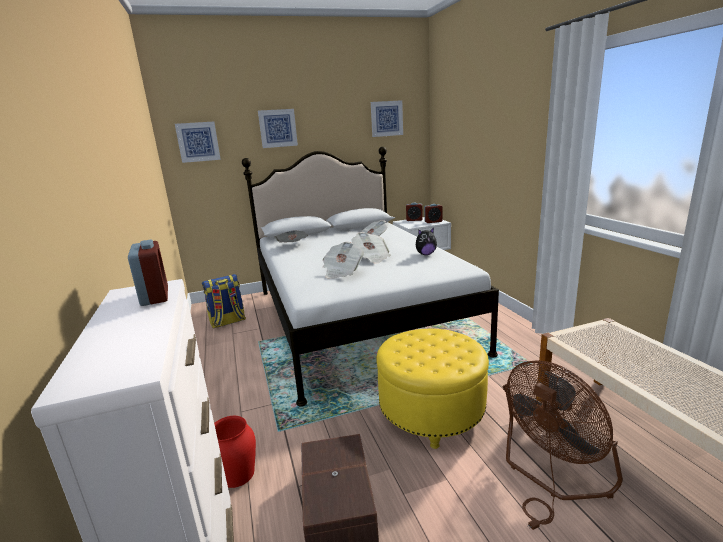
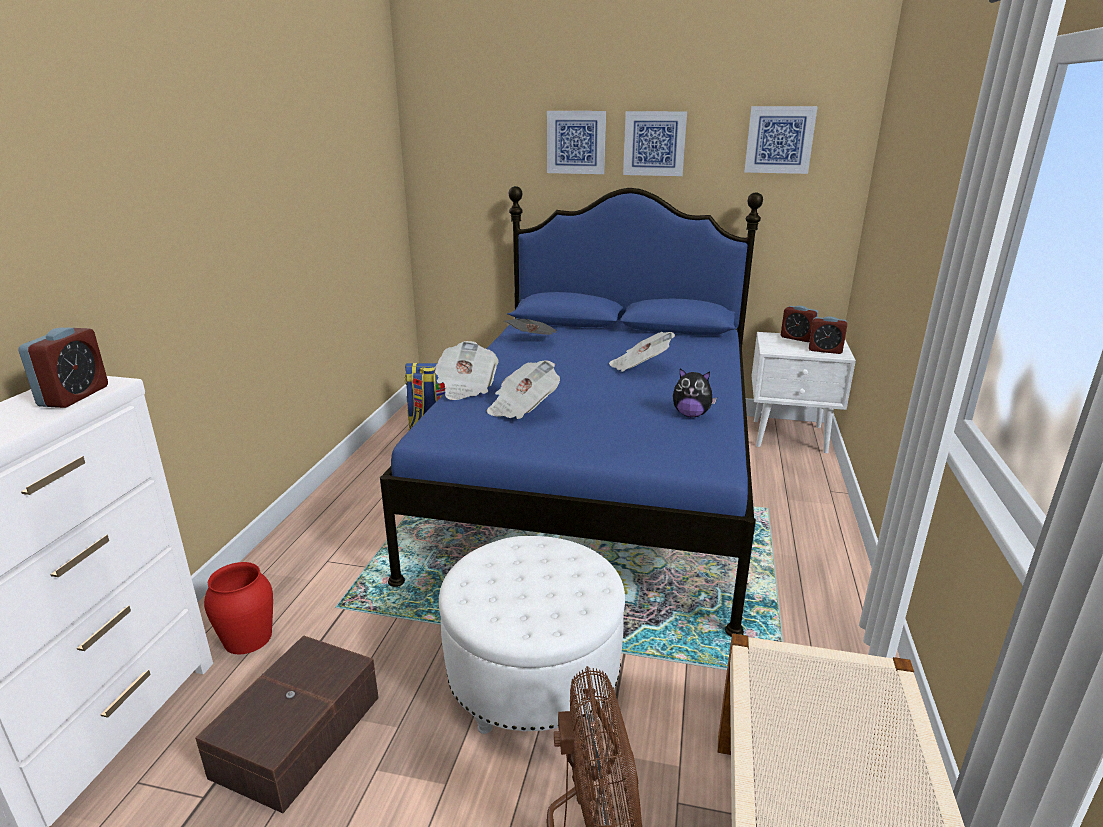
camera: 30 degrees right, 5 degrees up
picture [175,122,221,163] -> picture moved to [623,111,687,176]
white bed [242,147,499,406] -> blue bed [380,186,763,637]
newspaper [351,232,391,264] -> newspaper moved to [434,341,499,400]
yellow ottoman [377,328,489,449] -> white ottoman [439,536,625,734]

